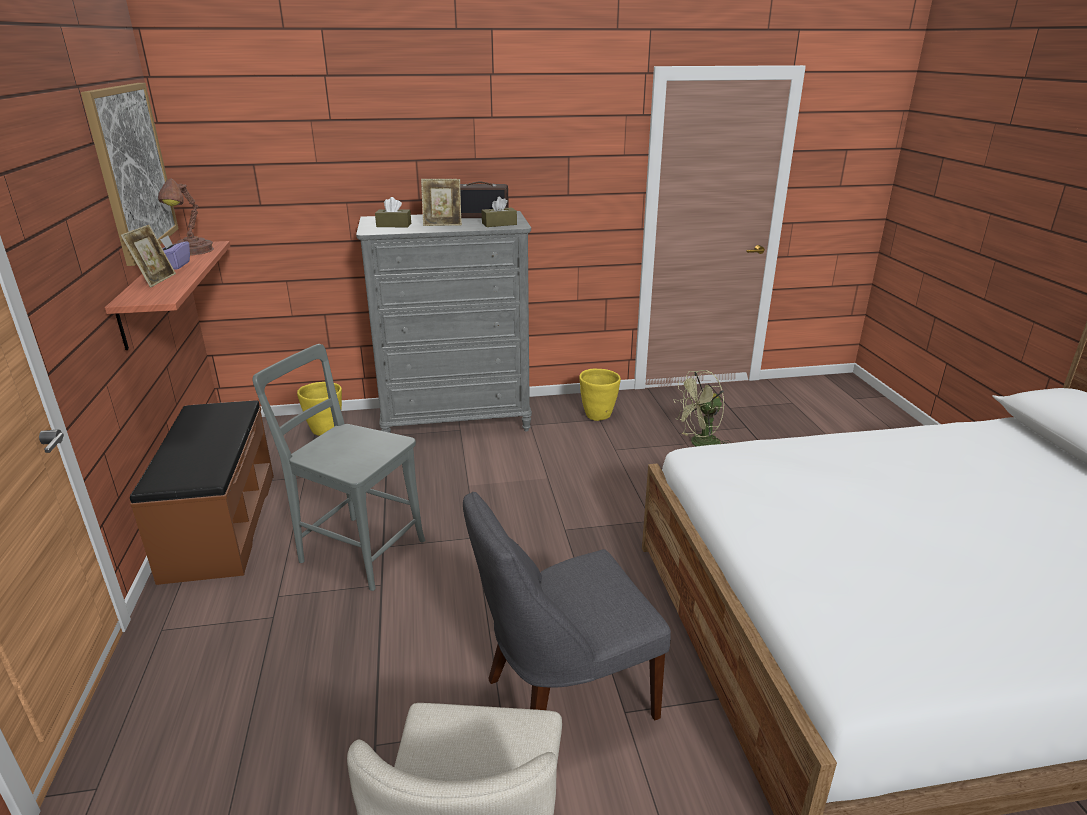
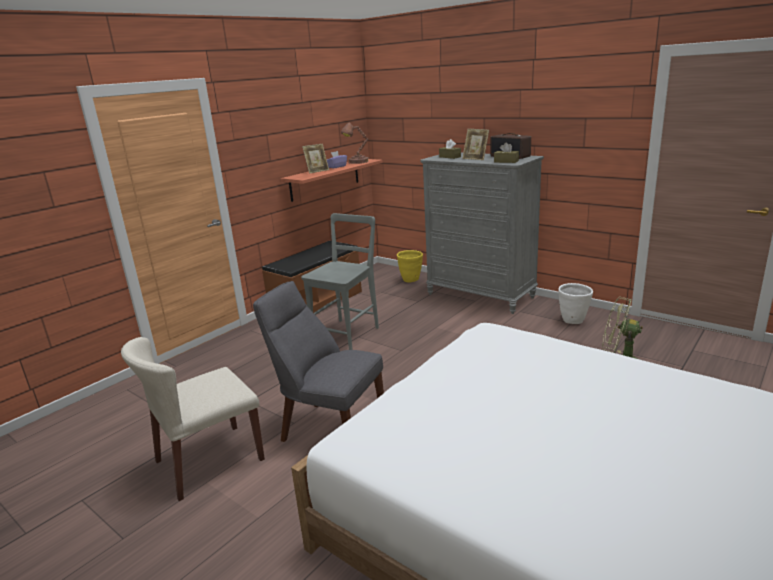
camera: 50 degrees right, 5 degrees down
picture [81,83,179,266] -> none
grey chair [253,344,425,591] -> grey chair turned 45 degrees clockwise [301,213,379,350]
yellow planter [579,369,621,421] -> white planter [558,283,593,324]

